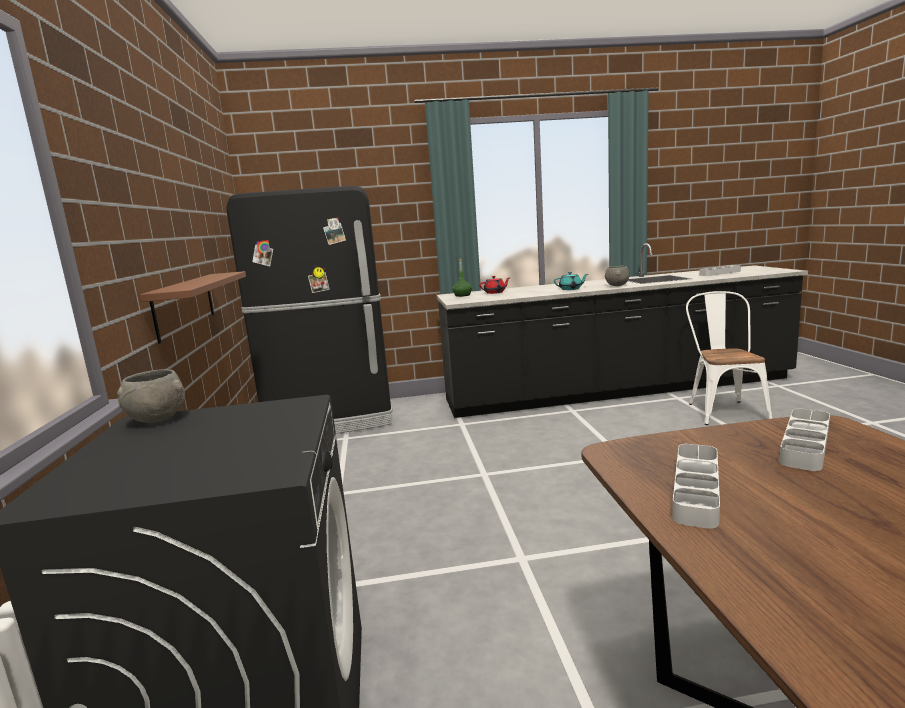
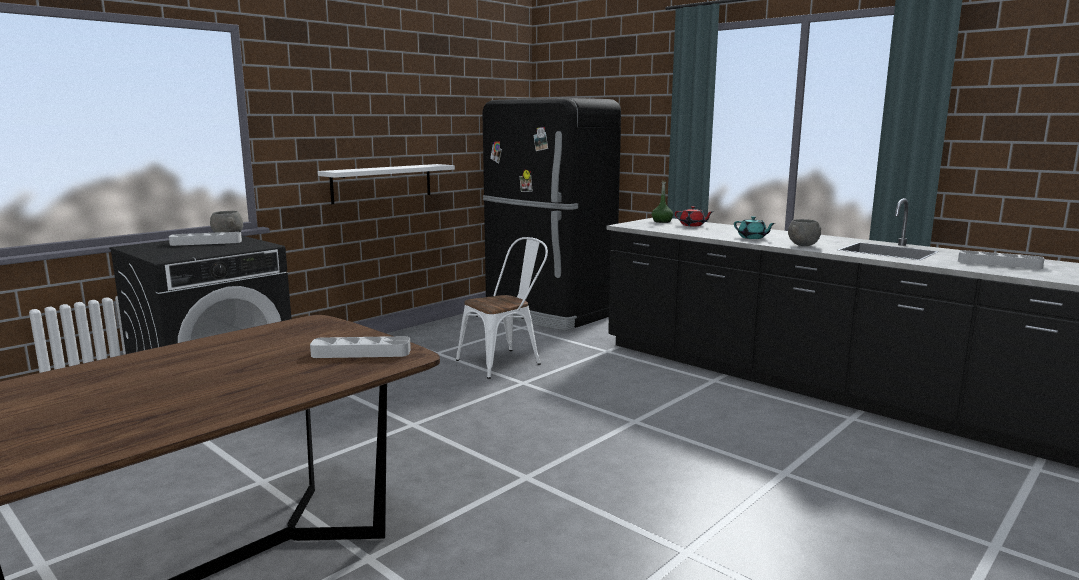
camera: 50 degrees right, 0 degrees up
brown shelf [140,271,246,344] -> white shelf [318,164,455,204]
grey tray [672,444,720,529] -> grey tray moved to [169,232,242,246]
white chair [686,291,773,425] -> white chair moved to [456,237,548,379]

